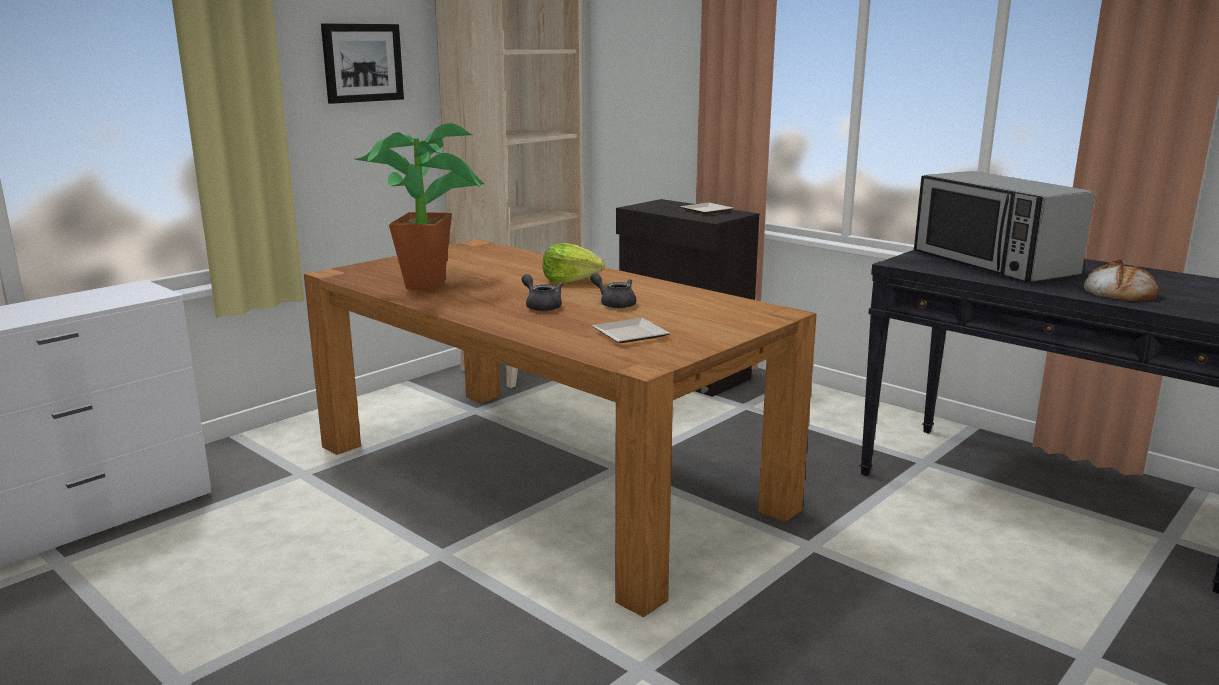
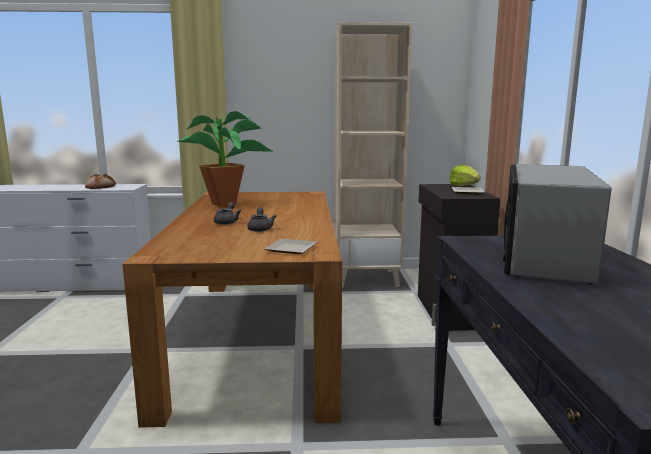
camera: 45 degrees right, 5 degrees down
picture [321,23,404,104] -> none
lettuce [543,243,605,283] -> lettuce moved to [449,165,481,187]
plate [592,318,670,343] -> plate moved to [264,239,317,254]
bread [1084,260,1160,301] -> bread moved to [85,173,116,189]

